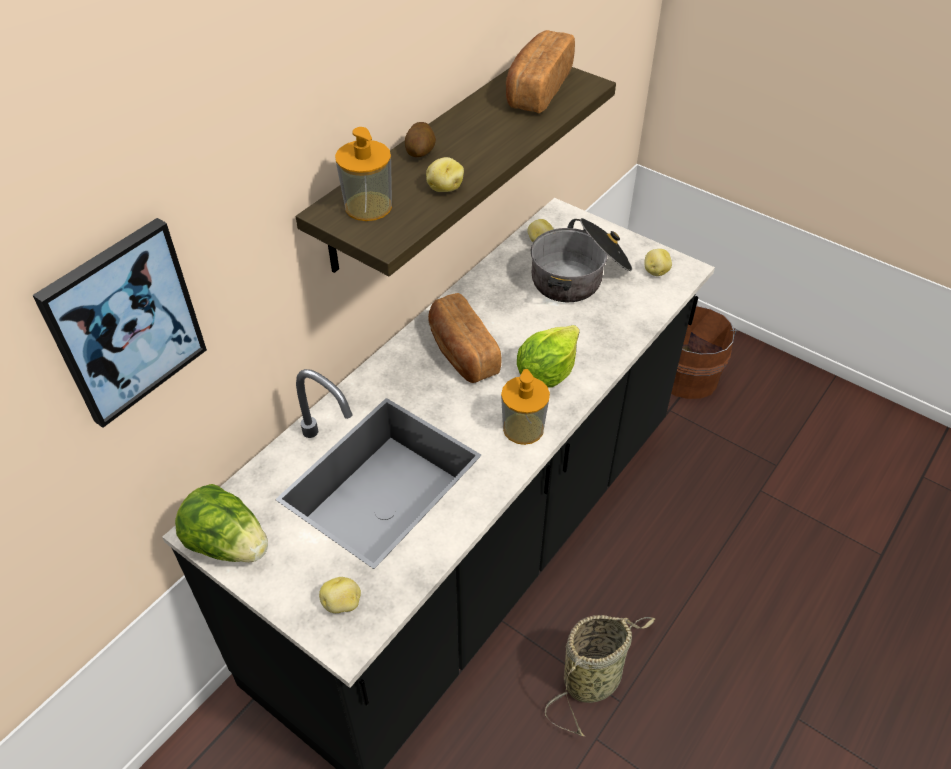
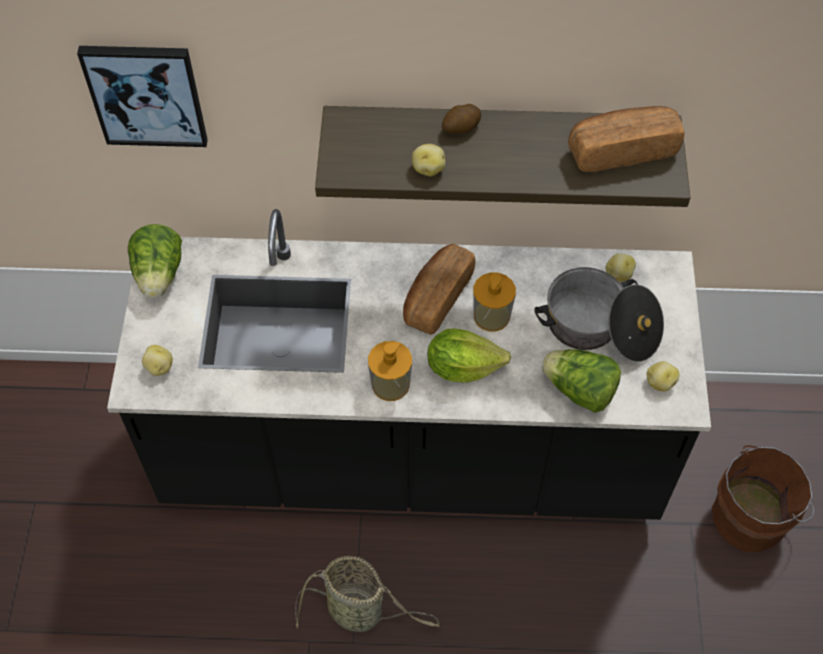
camera: 55 degrees right, 10 degrees up
soap dispenser [335,127,392,221] -> soap dispenser moved to [473,273,516,332]
none -> lettuce [542,349,621,413]

